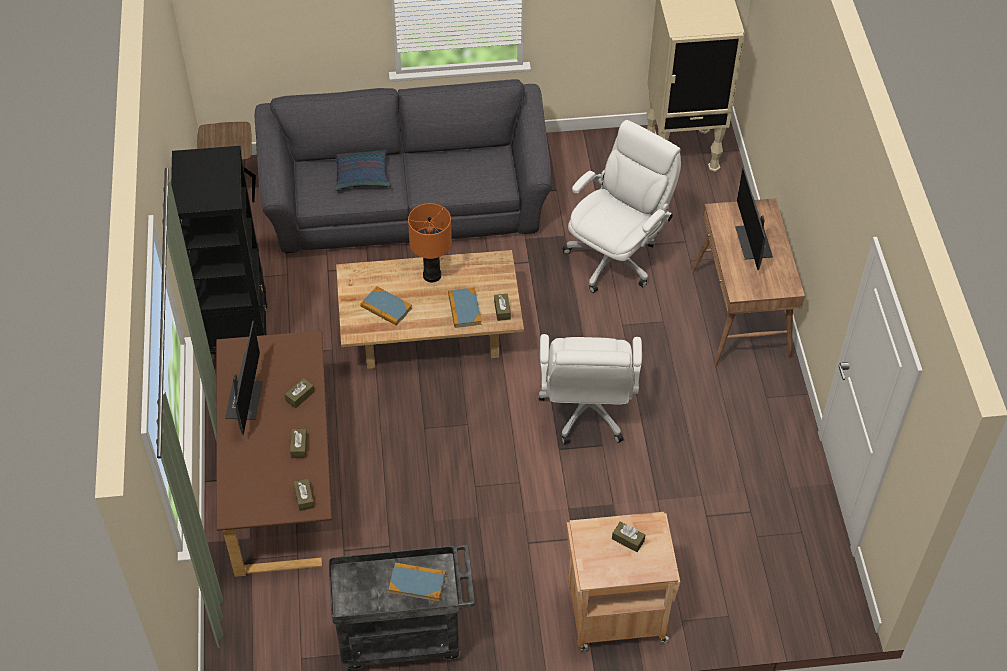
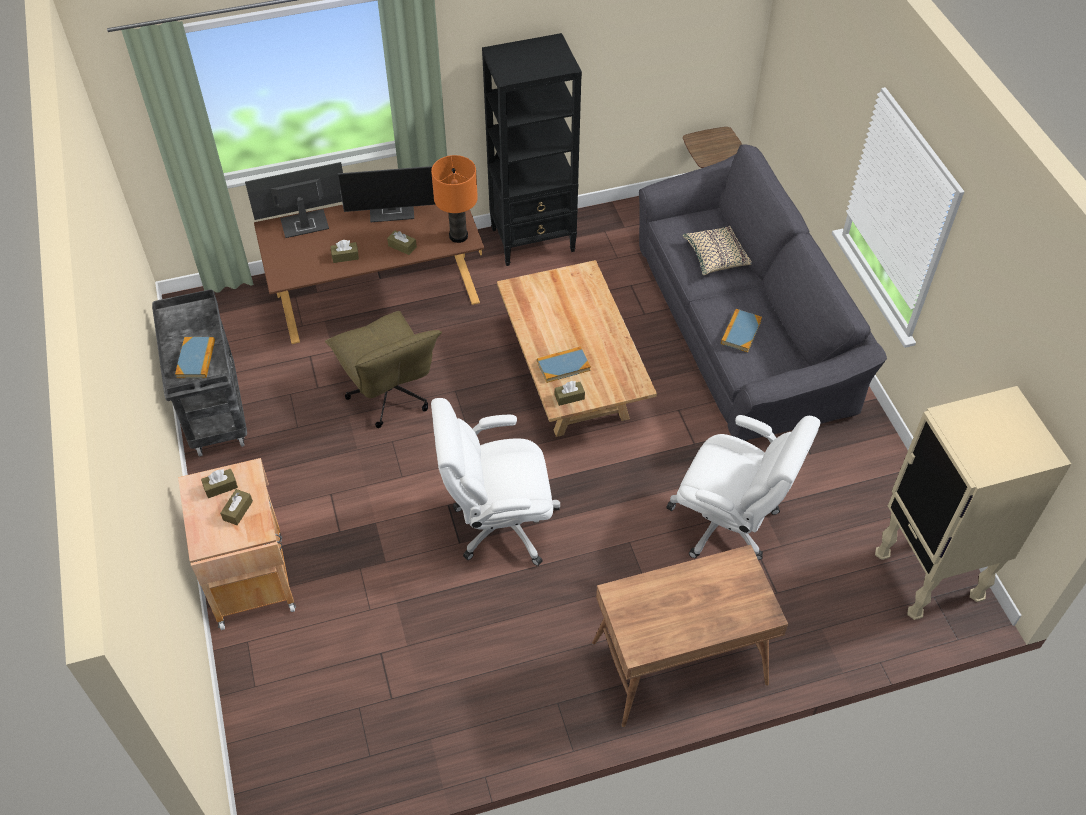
camera: 80 degrees right, 0 degrees up
brown tissue box [294,479,314,511] -> brown tissue box moved to [201,469,238,498]
blue pillow [335,150,391,191] -> beige pillow [682,226,752,275]
book [360,286,412,326] -> book moved to [721,309,762,352]
orange table lamp [408,203,452,282] -> orange table lamp moved to [431,155,478,243]
monitor [735,167,773,270] -> monitor moved to [245,162,343,238]
none -> beige office chair [325,311,442,428]

